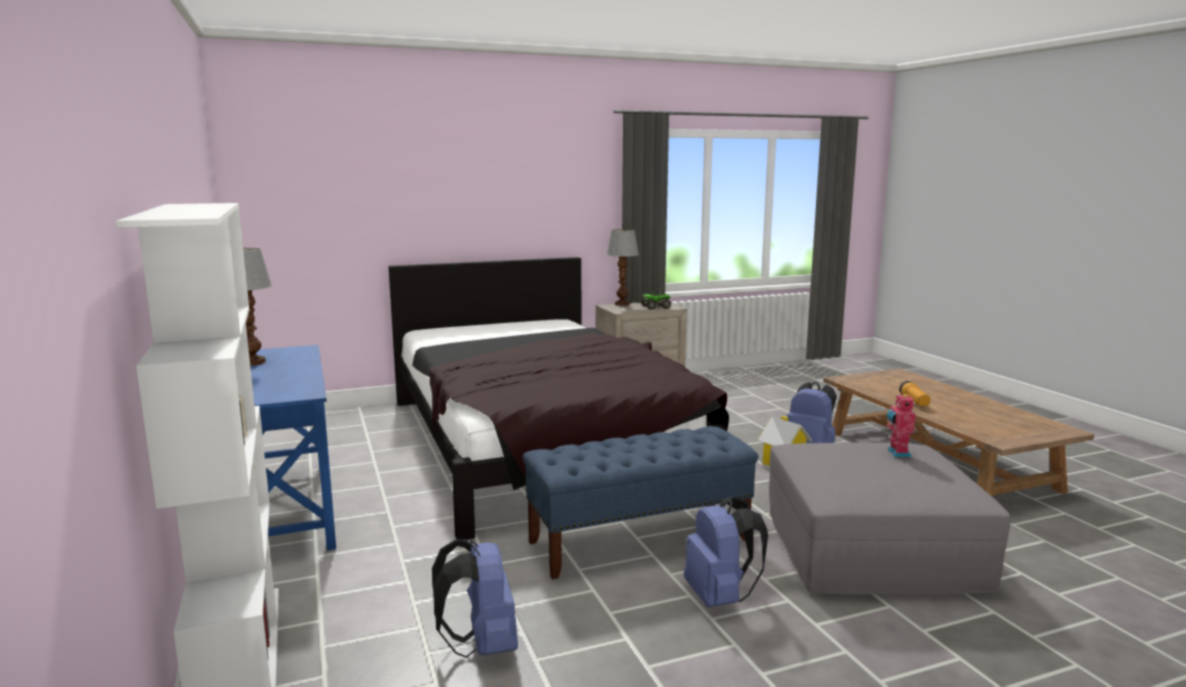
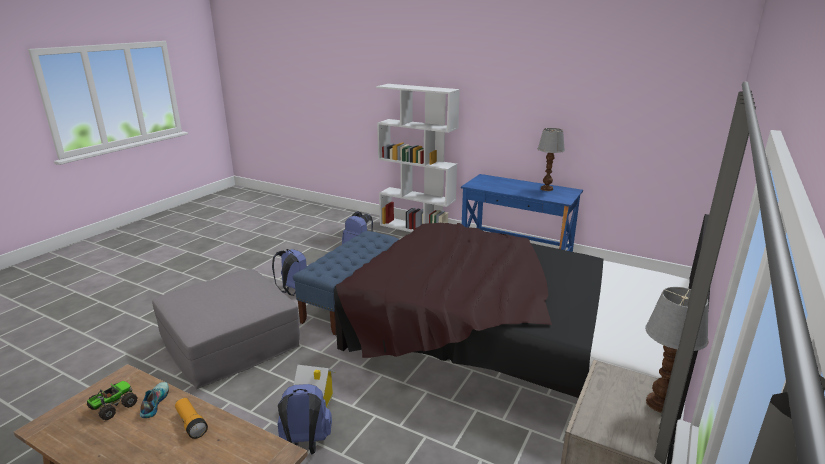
camera: 140 degrees right, 10 degrees up
toy truck [641,288,671,310] -> toy truck moved to [87,381,137,421]
toy robot [886,393,916,457] -> none
none -> shoe [140,382,169,418]

